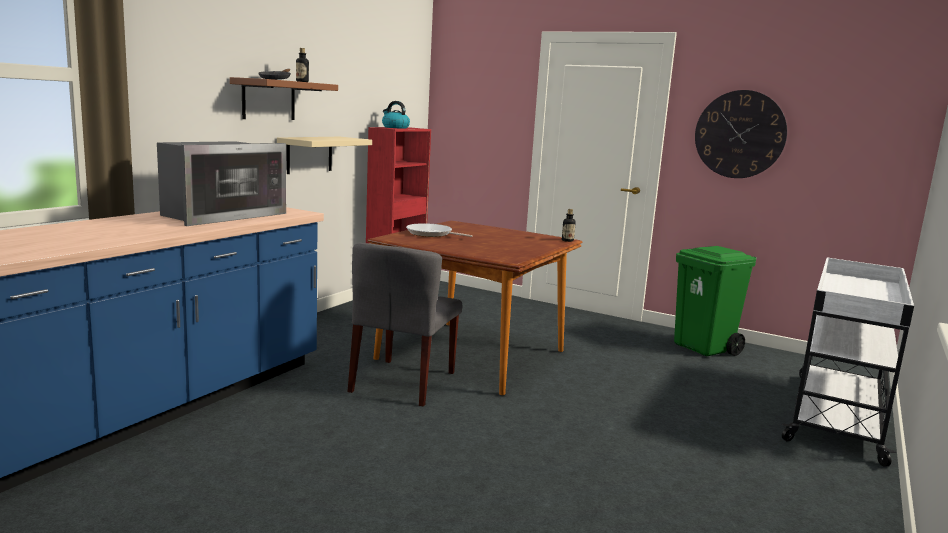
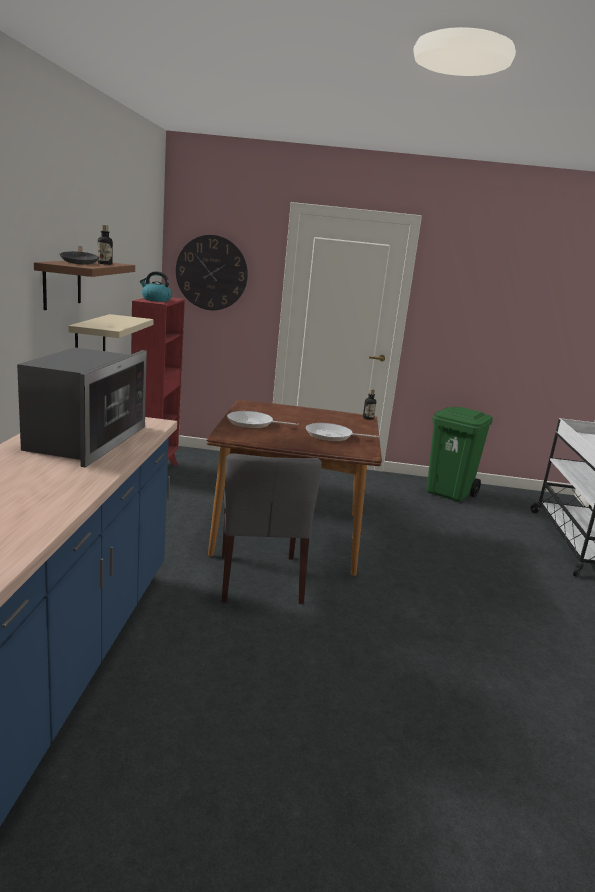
camera: 25 degrees left, 5 degrees up
wall clock [695,90,787,178] -> wall clock moved to [176,235,248,310]
none -> frying pan [306,423,379,442]

